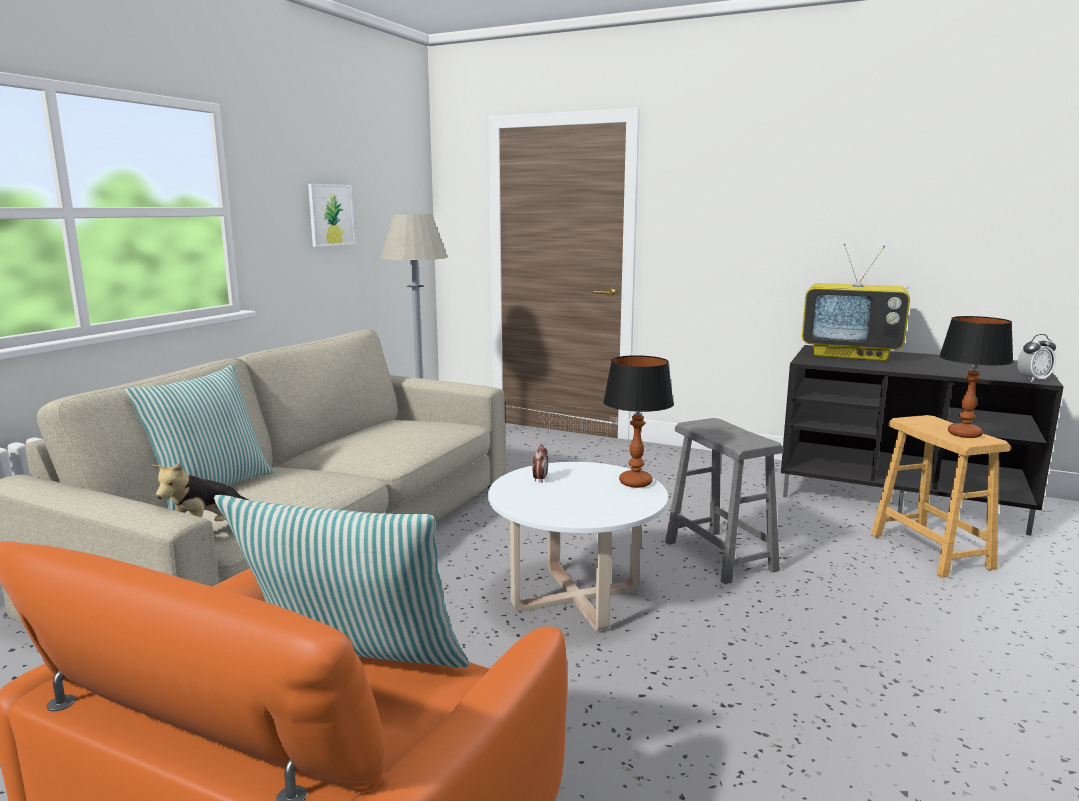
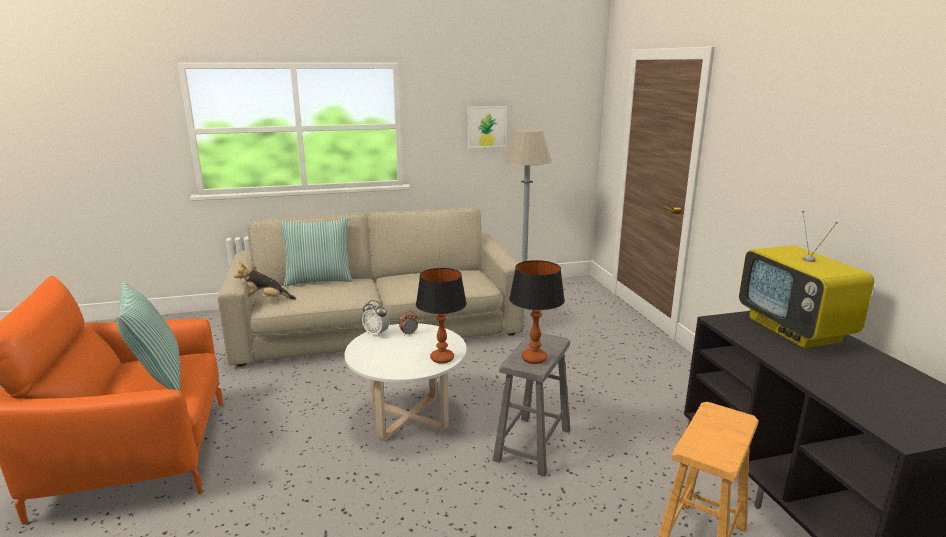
camera: 50 degrees right, 5 degrees up
table lamp [939,316,1014,438] -> table lamp moved to [509,260,565,364]
alarm clock [1017,334,1056,382] -> alarm clock moved to [362,300,389,337]

